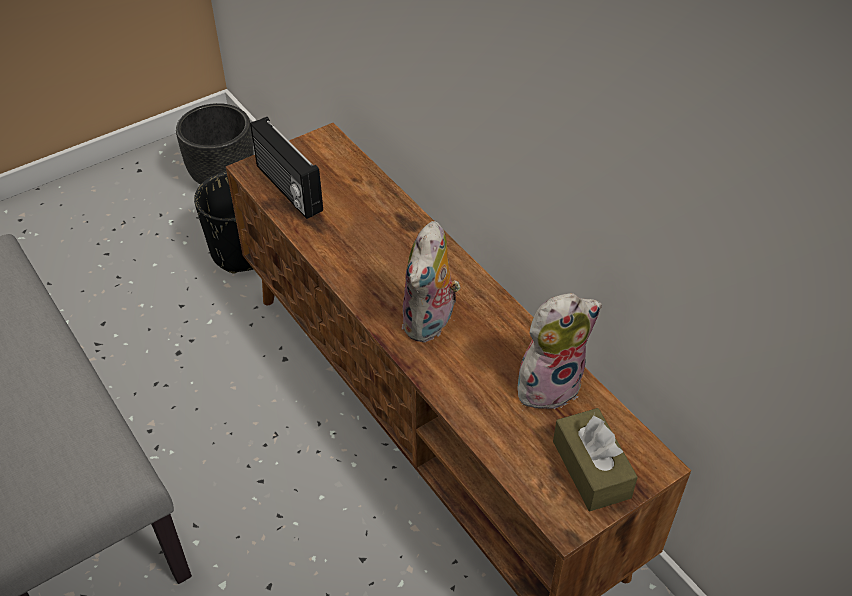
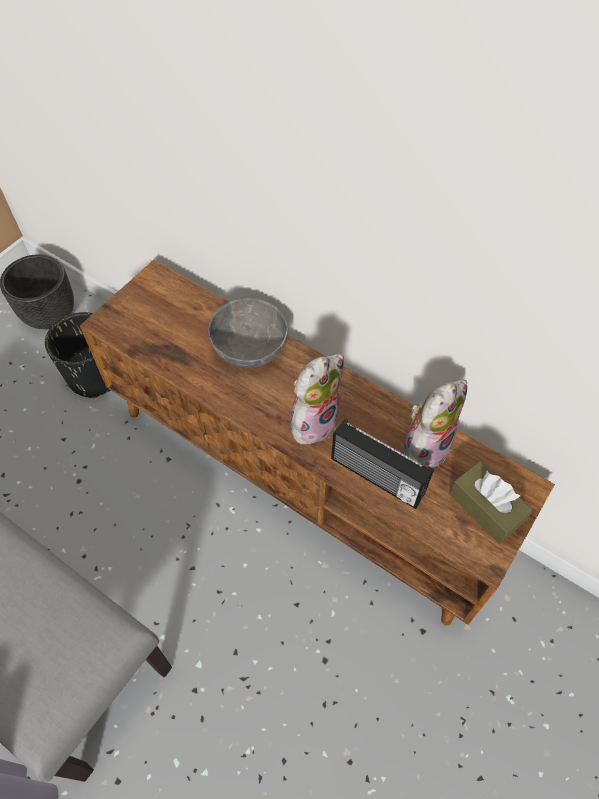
camera: 20 degrees left, 10 degrees up
radio [250,117,323,219] -> radio moved to [331,419,434,509]
plush toy [402,221,460,342] -> plush toy turned 135 degrees counterclockwise [290,354,344,446]
none -> grey bowl [208,298,288,367]

